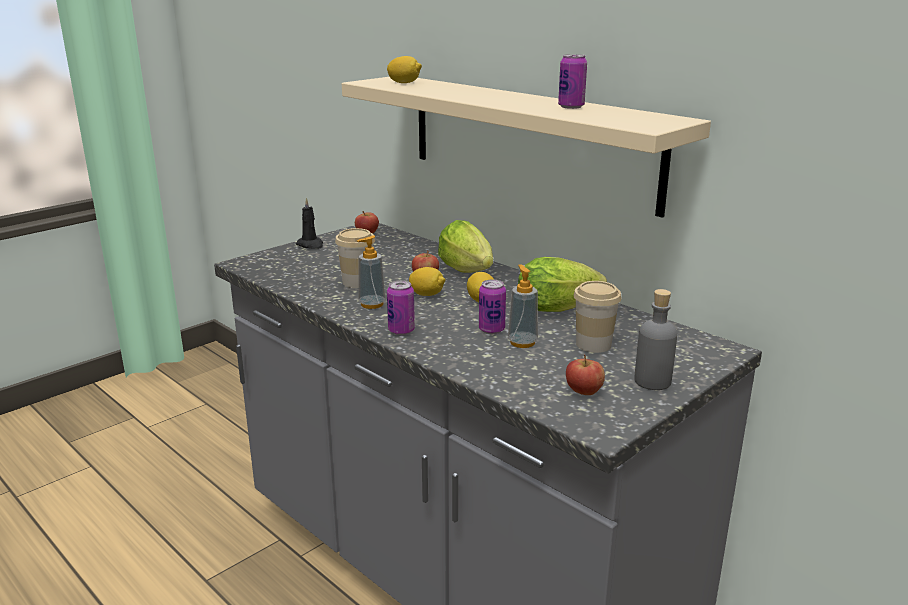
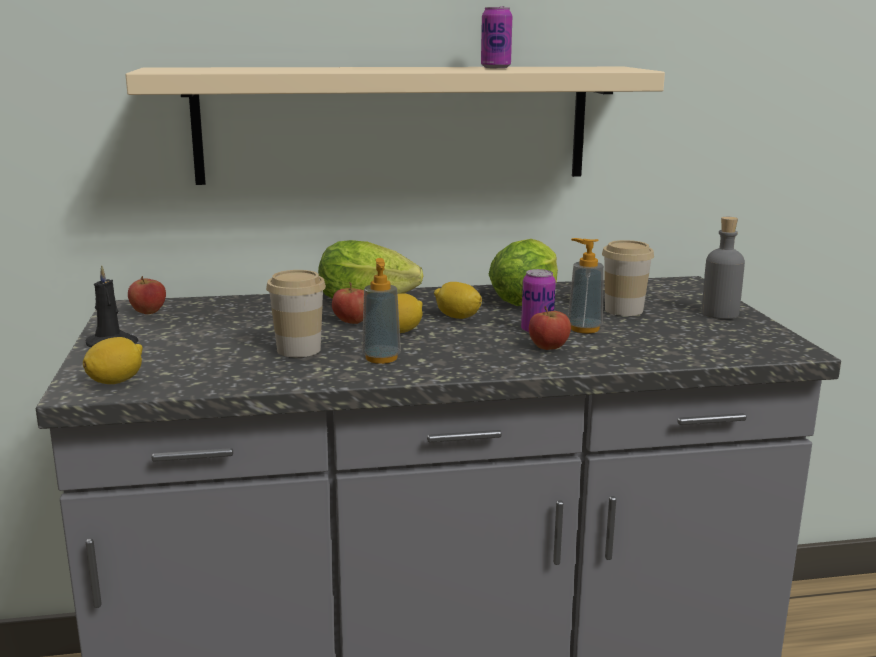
camera: 55 degrees left, 5 degrees down
lemon [387,56,422,83] -> lemon moved to [83,337,142,384]
can [387,280,415,335] -> none
apple [566,355,605,395] -> apple moved to [529,306,571,350]

